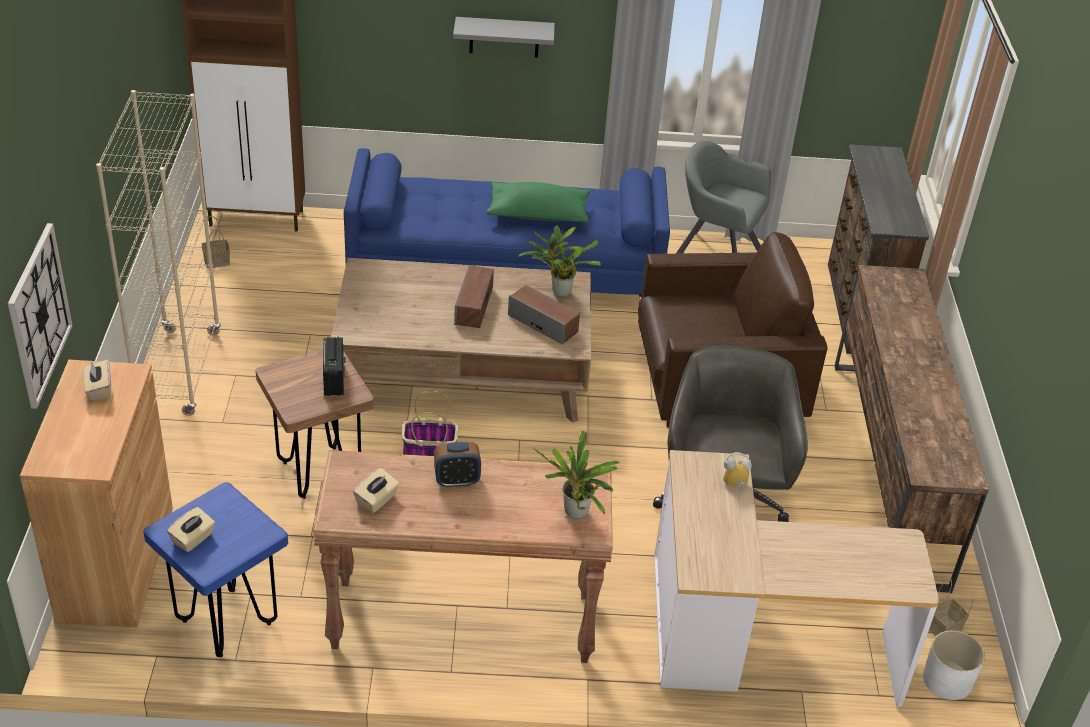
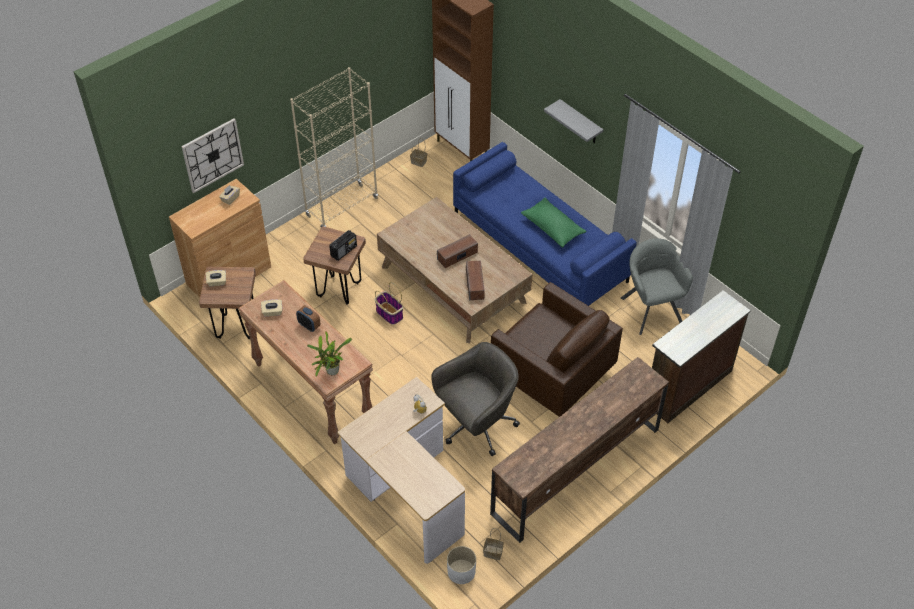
camera: 50 degrees right, 10 degrees up
blue stool [143,482,288,657] -> brown stool [199,267,256,339]
potted plant [519,225,601,297] -> none

